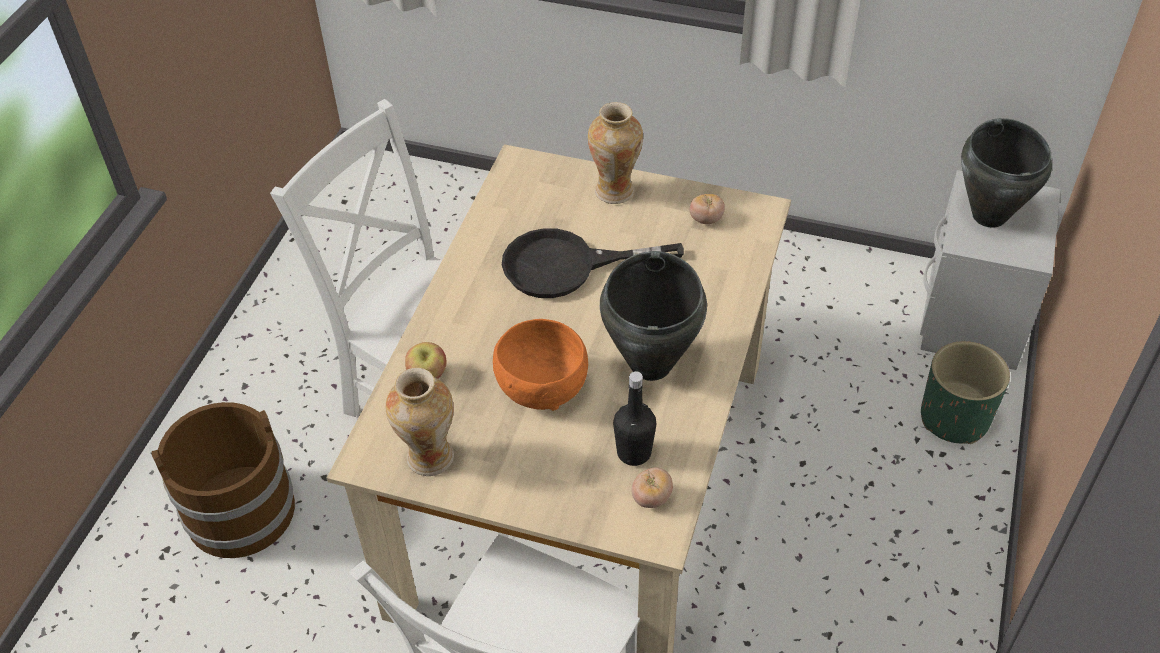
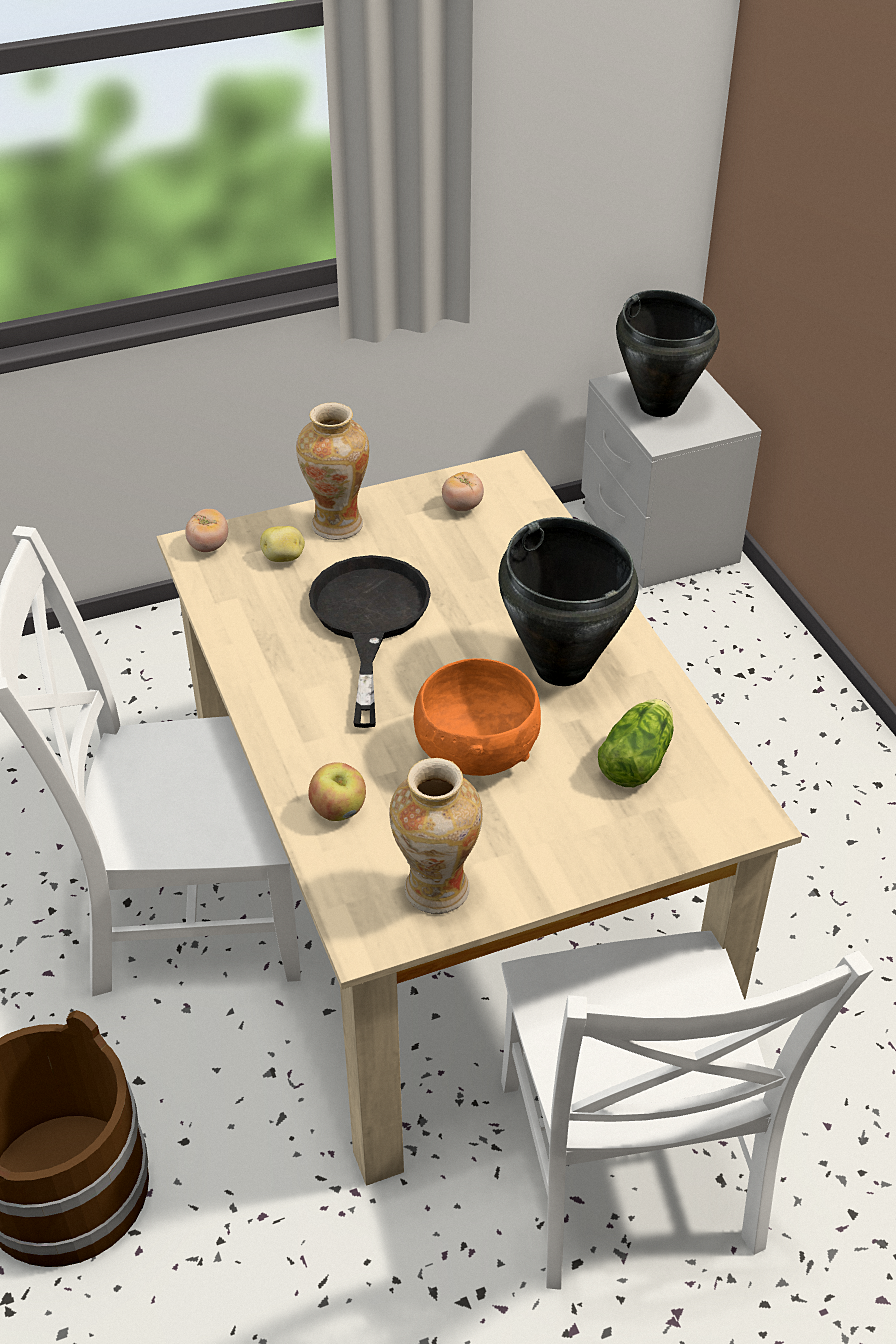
camera: 40 degrees left, 5 degrees down
black frying pan [502,228,684,298] -> black frying pan turned 135 degrees clockwise [309,555,431,728]
black bottle [613,371,656,466] -> lettuce [598,699,674,787]
tomato [632,468,673,508] -> tomato moved to [185,509,228,552]
green planter [921,341,1010,444] -> none
none -> potato [260,526,305,562]

